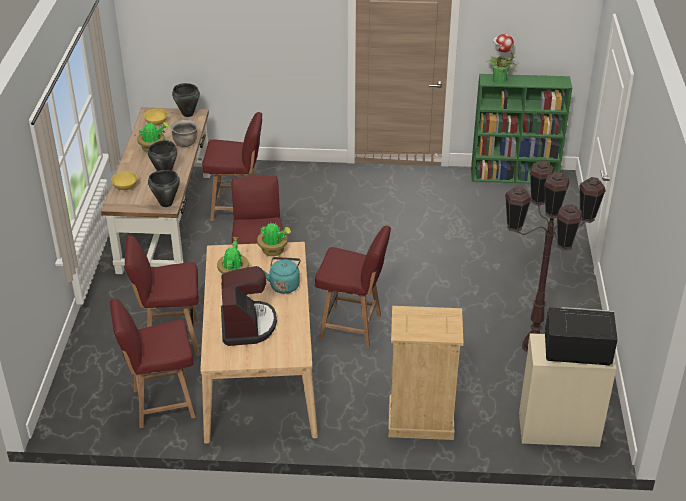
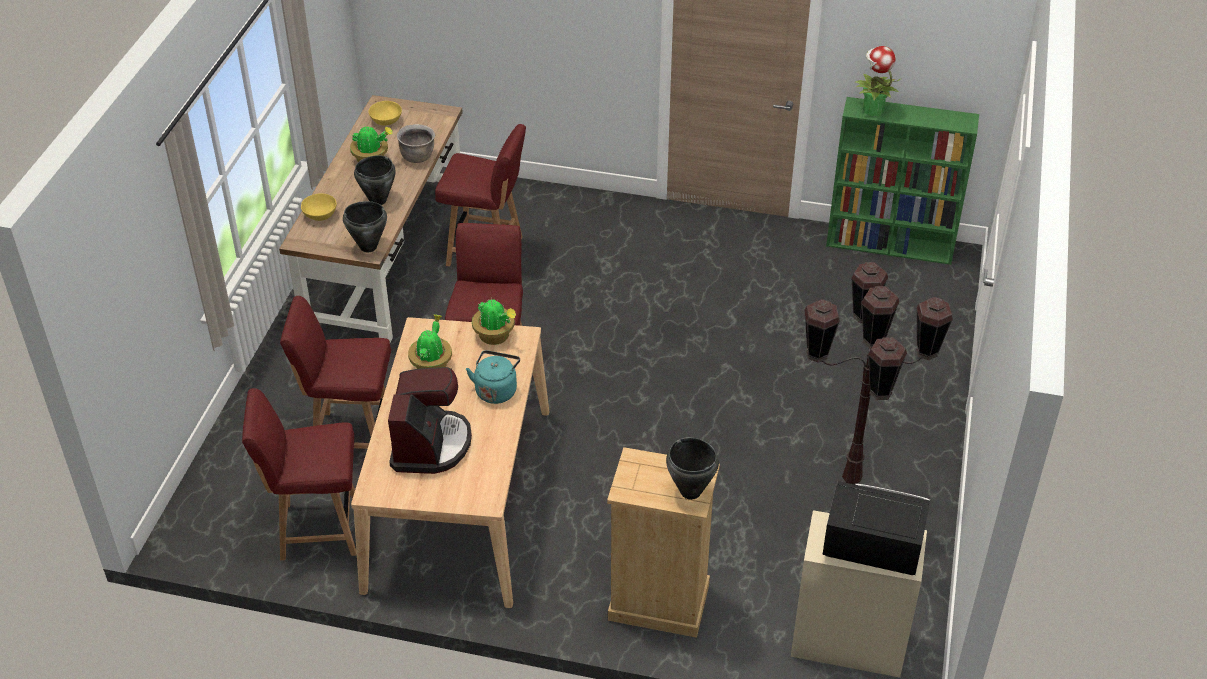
camera: 10 degrees right, 5 degrees up
black cooking pot [172,83,200,117] -> black cooking pot moved to [666,437,719,500]
red chair [315,226,391,348] -> none

